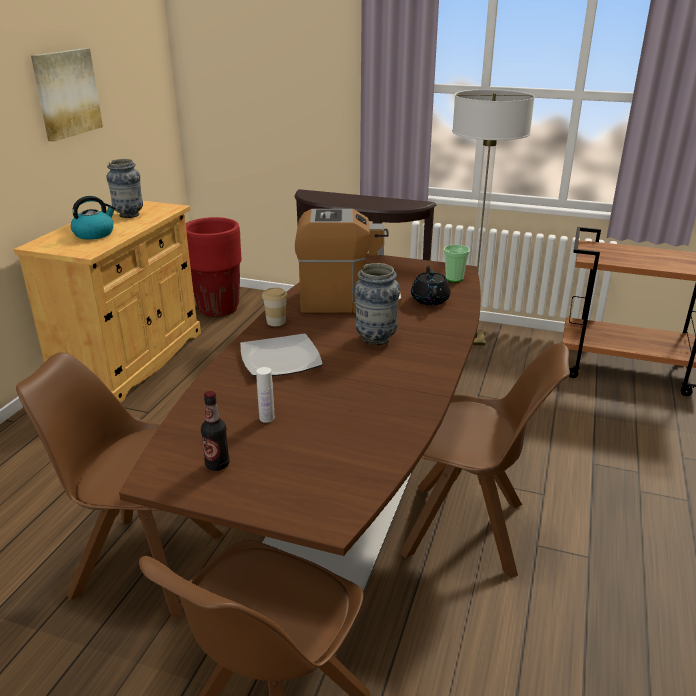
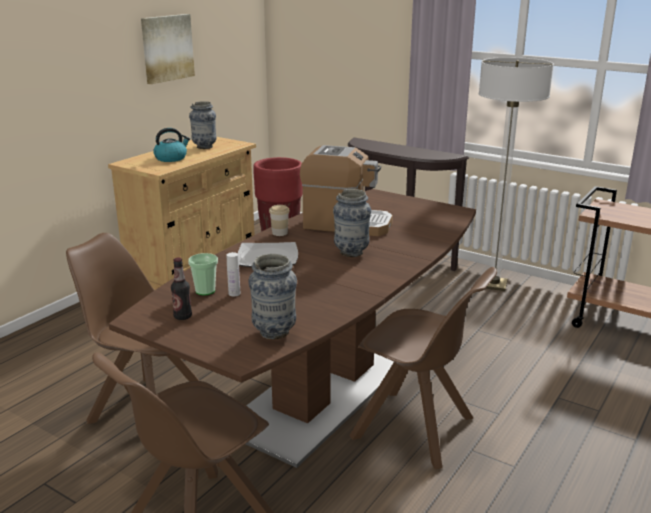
camera: 15 degrees right, 5 degrees down
black teapot [411,265,450,305] -> none
cup [444,245,470,282] -> cup moved to [188,253,218,295]
none -> vase [248,254,297,339]

